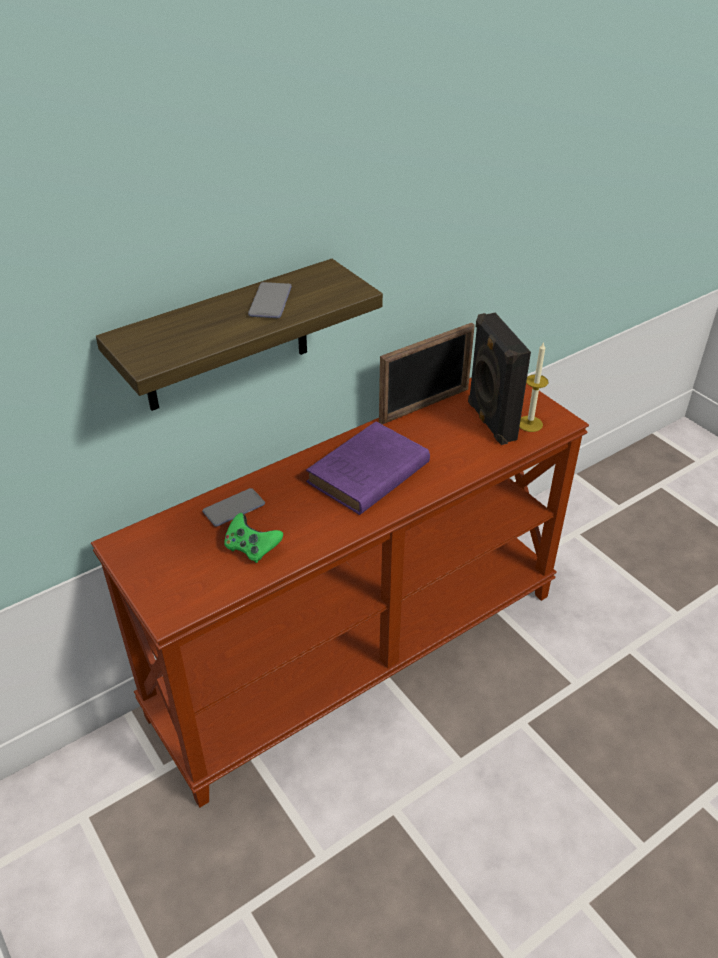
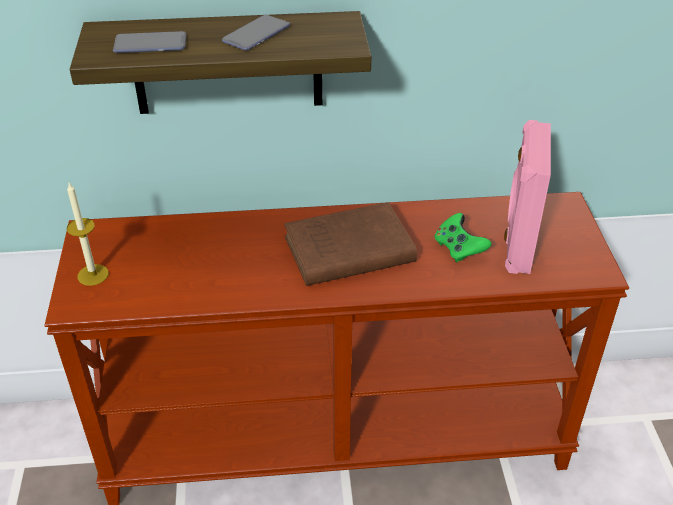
camera: 30 degrees right, 0 degrees up
phone [202,488,265,527] -> phone moved to [113,31,186,53]
green game controller [224,513,283,563] -> green game controller moved to [434,213,492,262]
purple book [306,421,430,515] -> brown book [284,202,417,286]
picture frame [379,323,475,424] -> none
black speaker [468,313,531,445] -> pink speaker [504,120,551,274]
candle [519,342,549,432] -> candle moved to [67,183,109,286]

